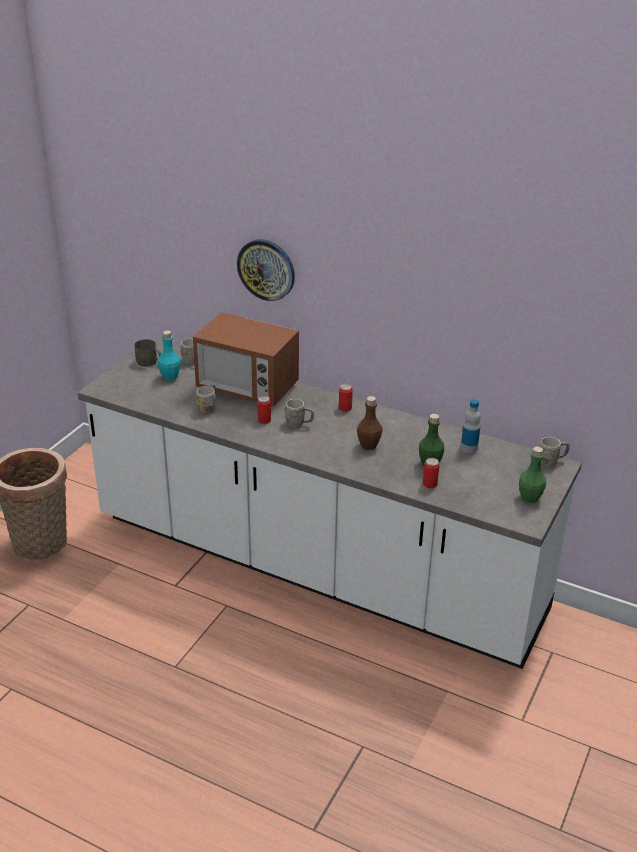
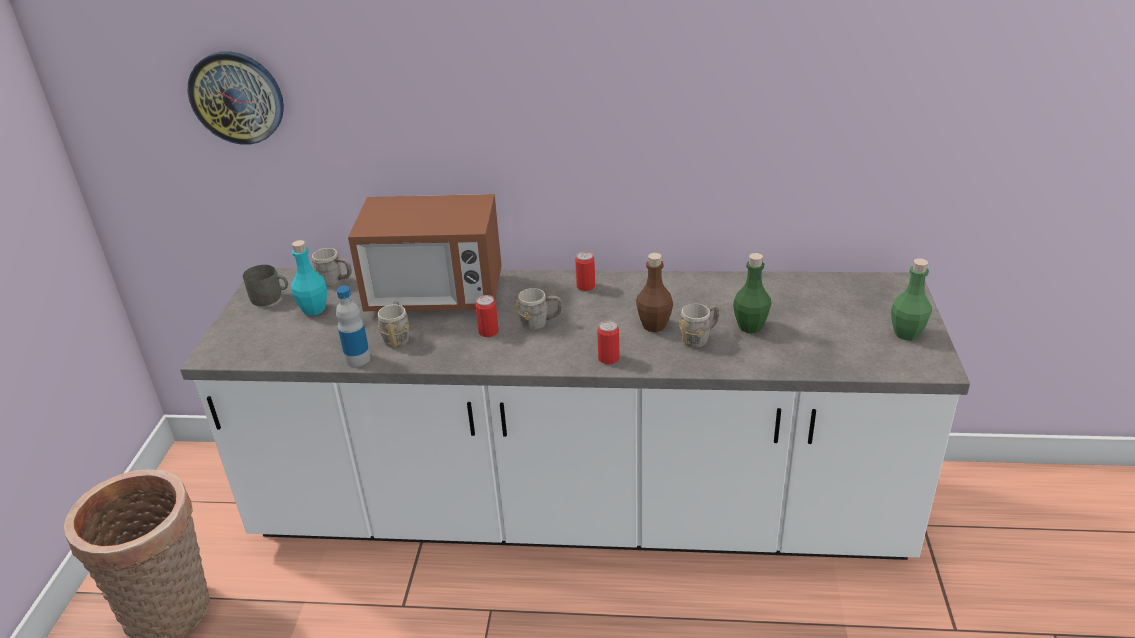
camera: 20 degrees left, 0 degrees up
wall clock [237,239,295,301] -> wall clock moved to [188,51,284,145]
can [423,458,439,488] -> can moved to [597,320,620,365]
bottle [461,399,481,453] -> bottle moved to [336,286,371,367]
grey mug [539,437,570,467] -> grey mug moved to [679,303,719,348]

